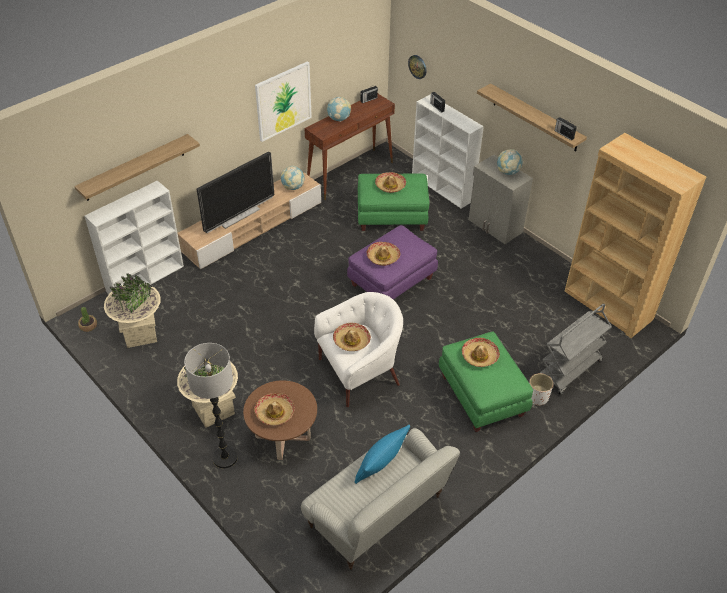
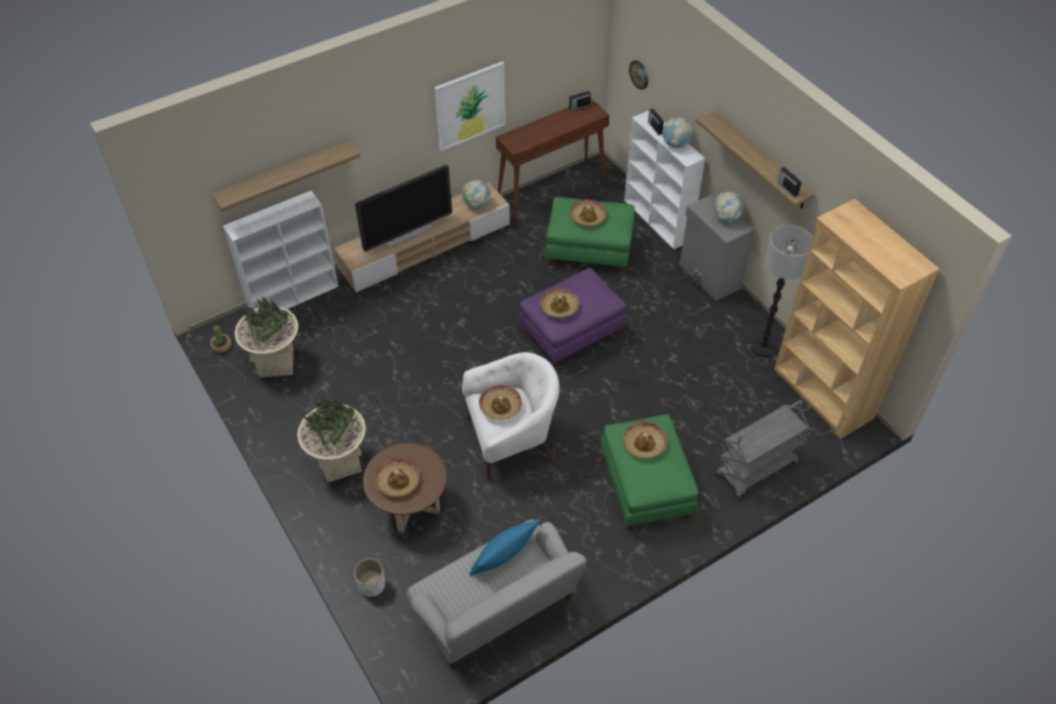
camera: 10 degrees right, 5 degrees up
floor lamp [184,343,238,468] -> floor lamp moved to [751,225,812,357]
globe [327,97,351,122] -> globe moved to [662,117,693,149]
white planter [529,373,553,406] -> white planter moved to [354,558,385,597]

